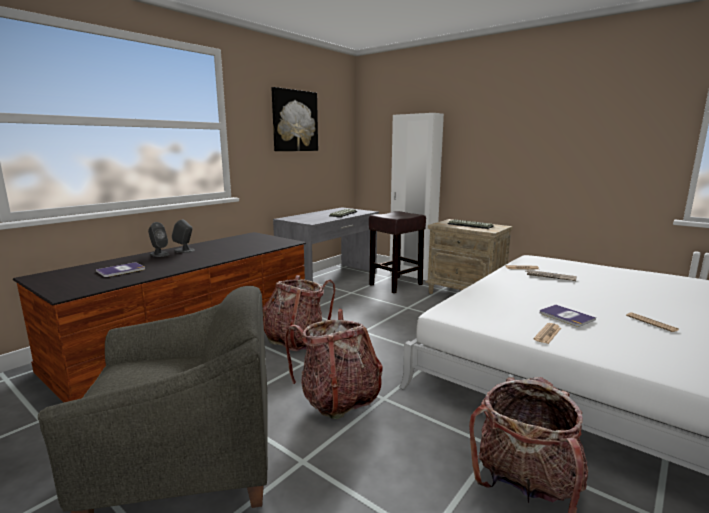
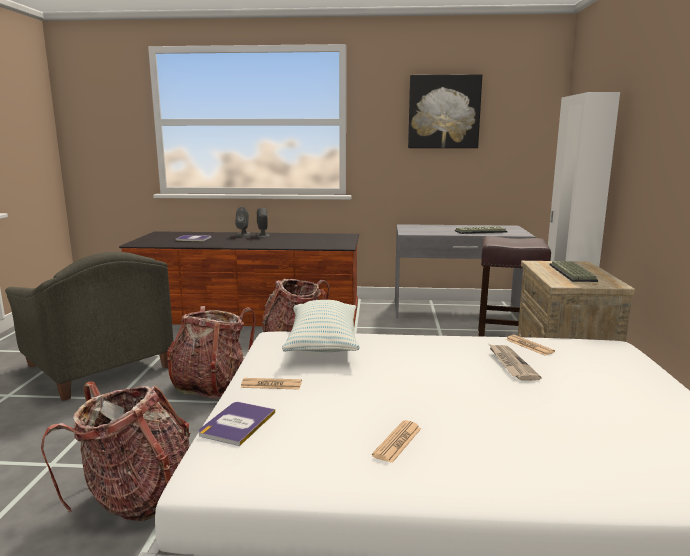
camera: 55 degrees right, 0 degrees up
book [540,304,596,327] -> book moved to [199,402,275,446]
none -> pillow [282,300,360,352]

